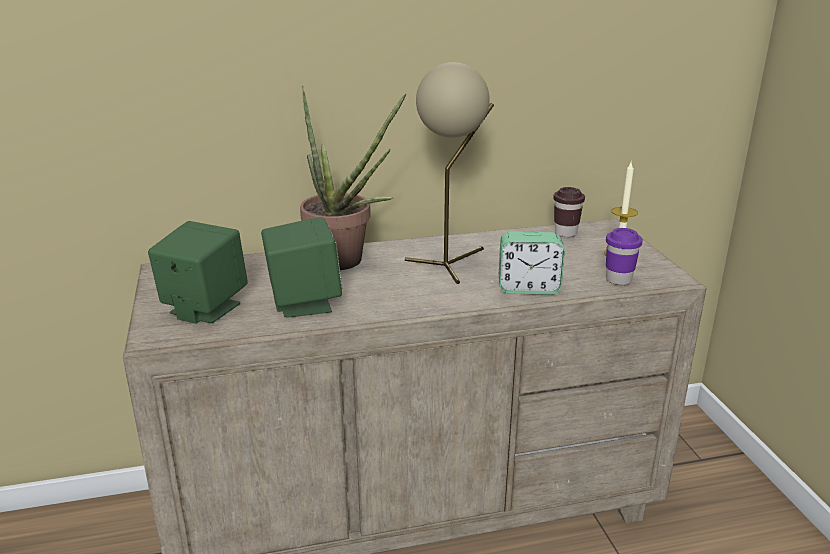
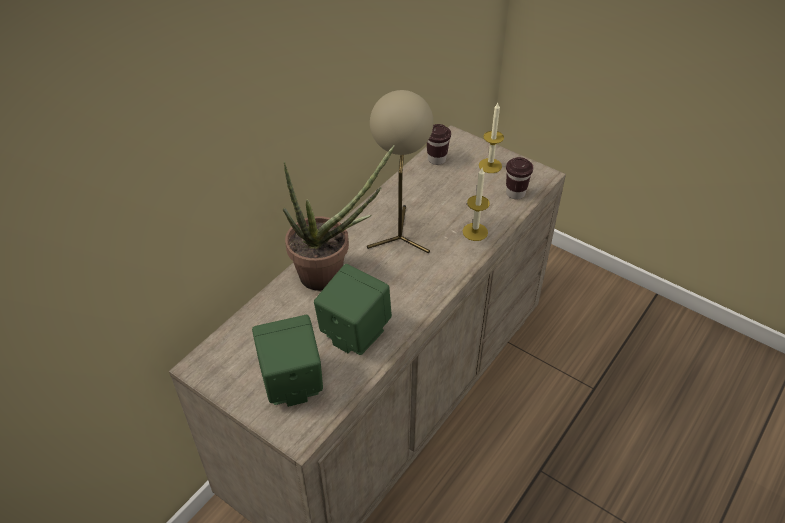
camera: 40 degrees left, 20 degrees up
alarm clock [499,231,565,295] -> candle [463,168,490,241]
purple cup [606,228,643,285] -> brown cup [506,157,533,199]

